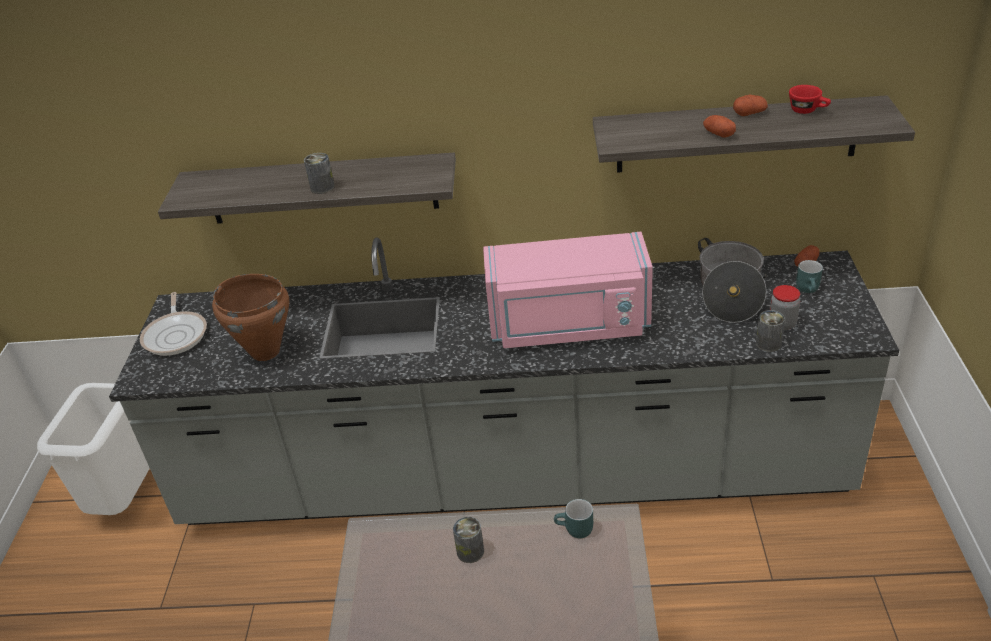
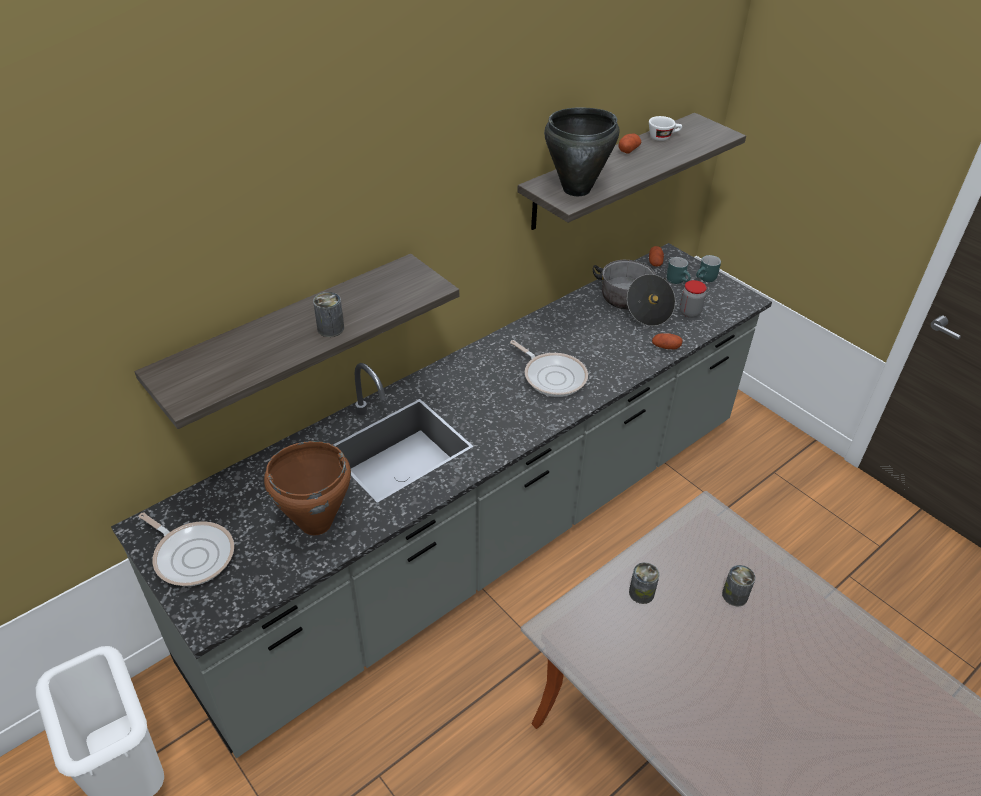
camera: 45 degrees left, 5 degrees up
pink microwave [483,232,653,348] -> frying pan [510,340,588,397]
turquoise mug [554,499,593,539] -> turquoise mug moved to [696,255,721,282]
potato [703,115,736,138] -> potato moved to [652,333,683,349]
can [756,310,785,352] -> can moved to [722,565,756,606]
red cup [789,85,831,114] -> white cup [649,116,682,141]
none -> black cooking pot [544,107,619,196]

